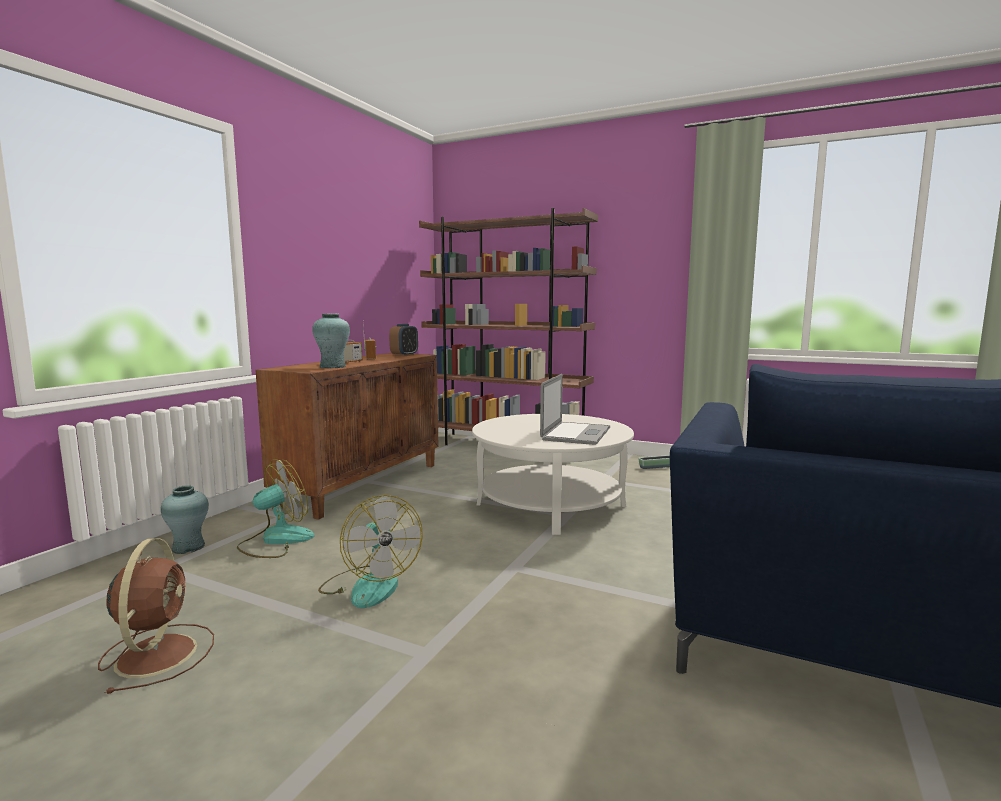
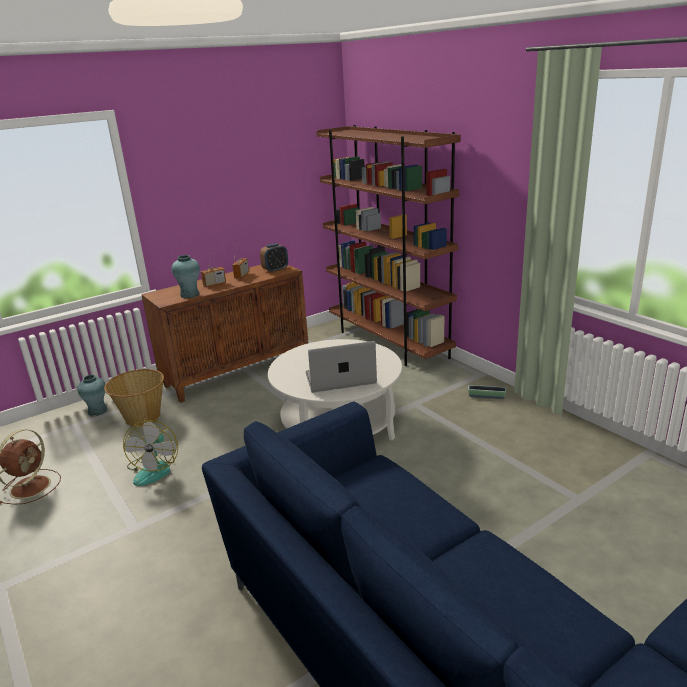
camera: 30 degrees right, 15 degrees up
fan [237,459,314,558] -> basket [104,369,164,426]
laptop [540,374,610,445] -> laptop turned 150 degrees counterclockwise [306,341,377,393]

